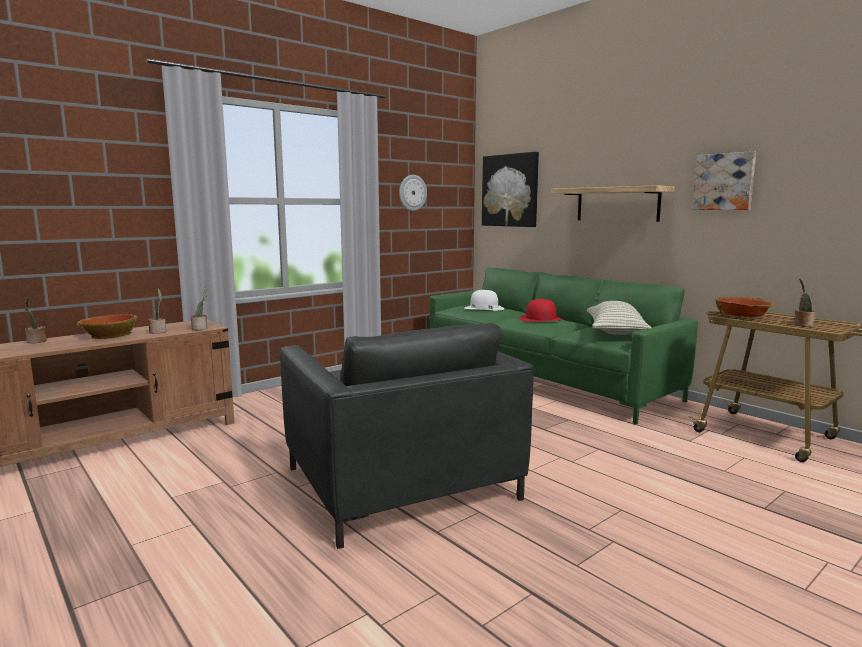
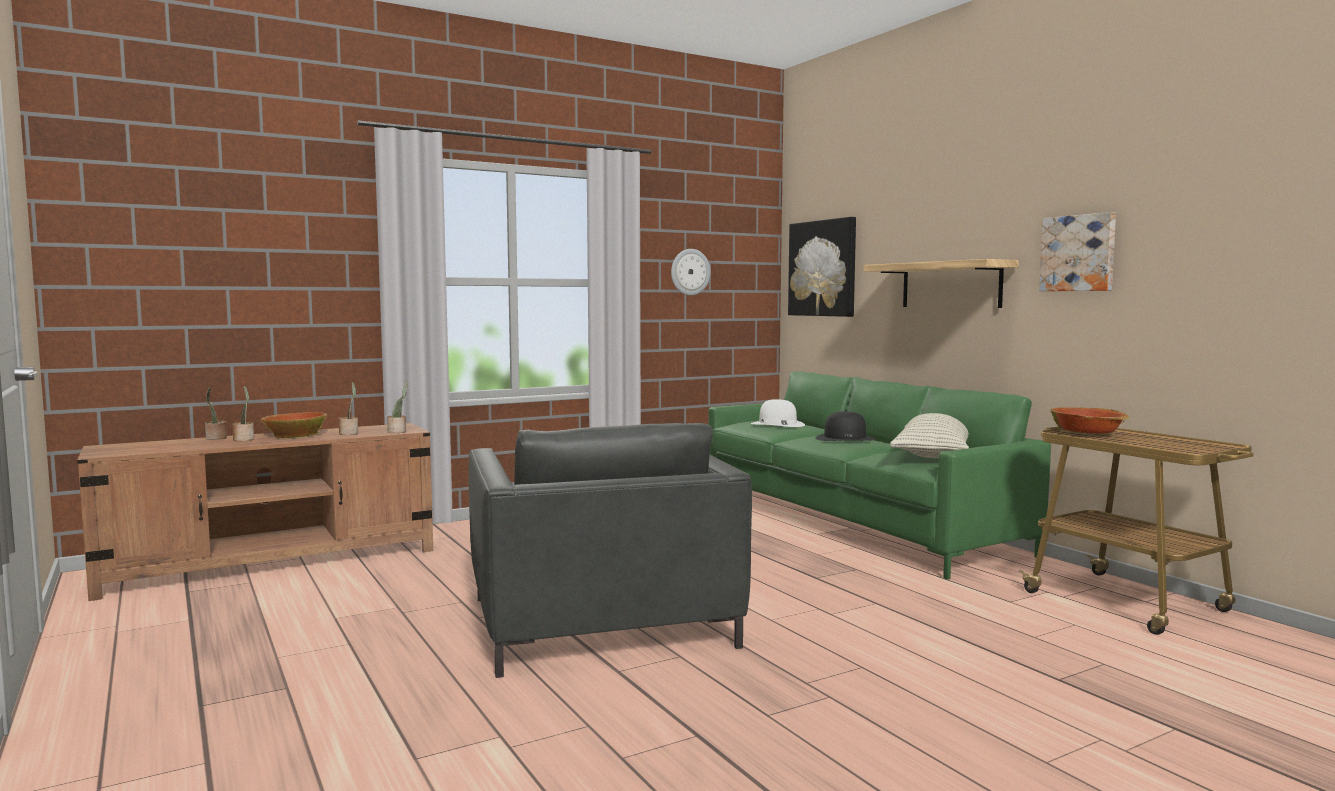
camera: 10 degrees right, 5 degrees down
red hat [519,299,563,322] -> black hat [815,412,875,441]
potted plant [794,278,815,327] -> potted plant moved to [232,386,254,441]

